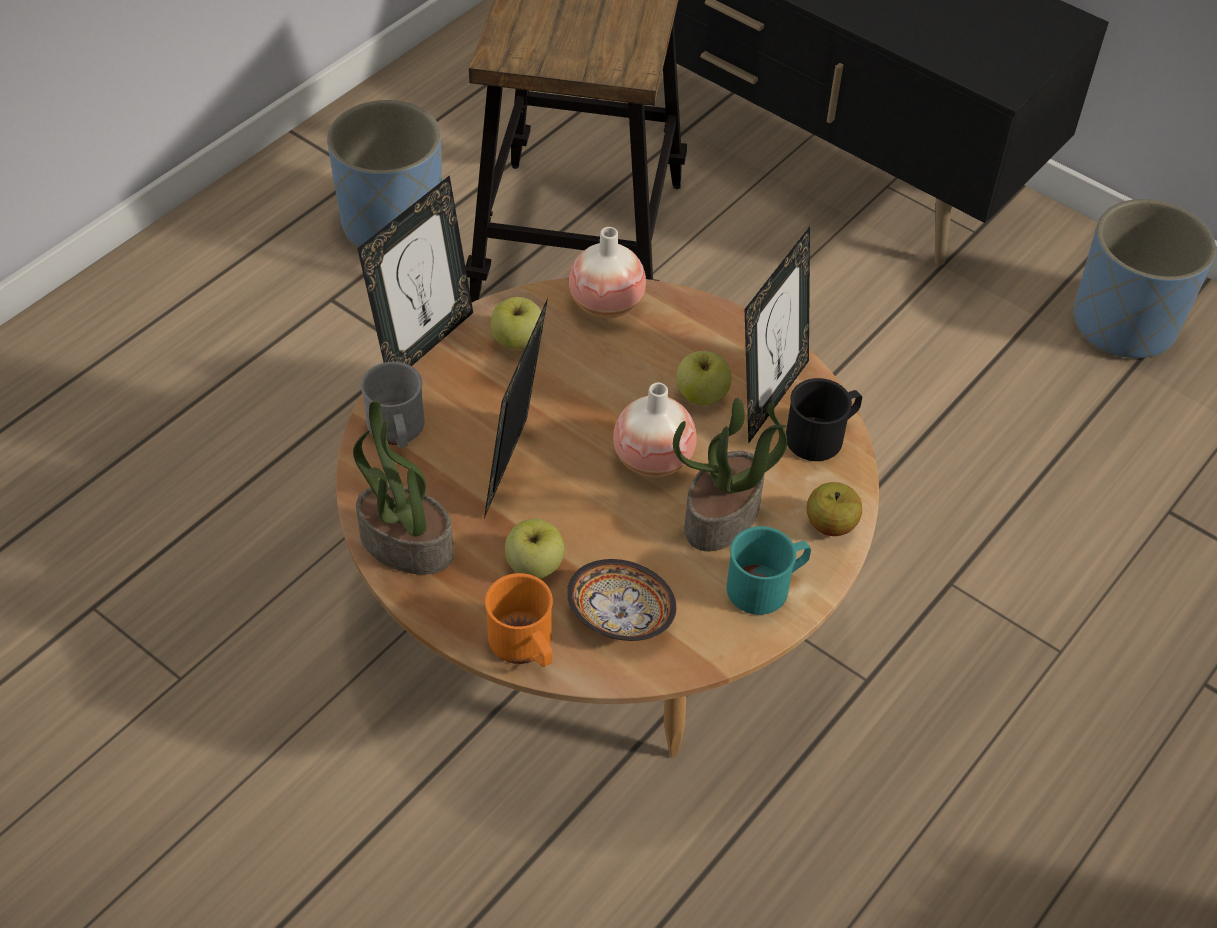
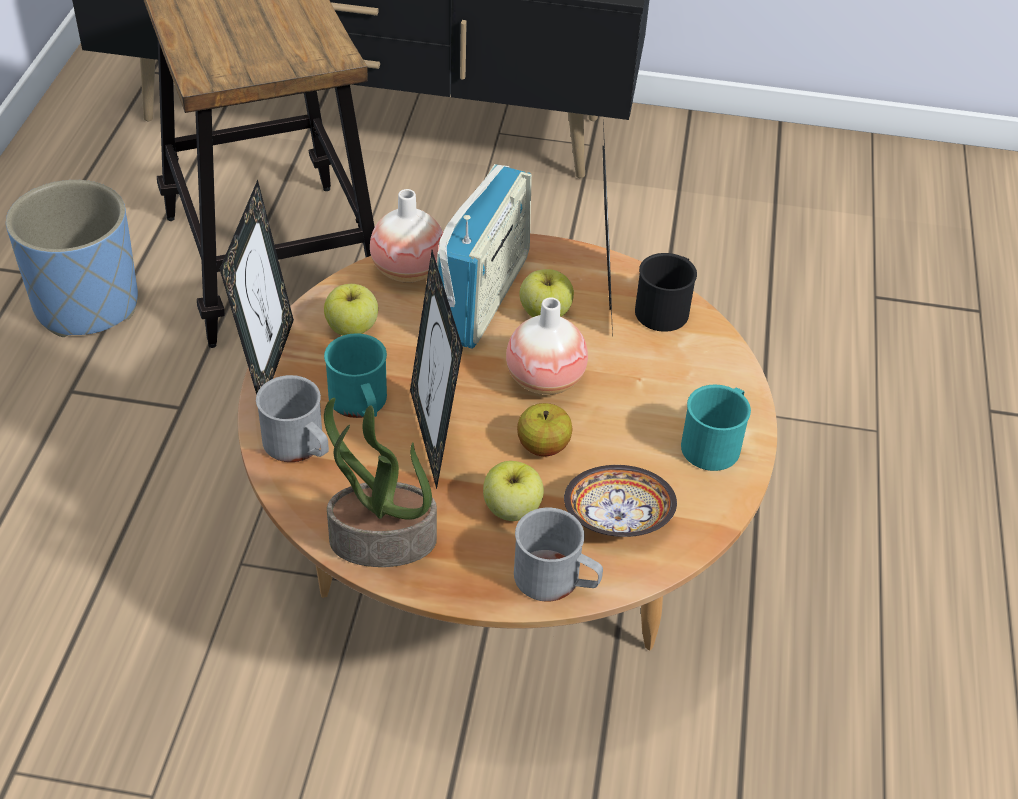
camera: 30 degrees left, 5 degrees down
orange mug [485,573,553,667] -> grey mug [514,508,603,602]
potted plant [673,398,788,551] -> none
apple [807,482,862,536] -> apple moved to [517,403,572,456]
blue planter [1074,199,1216,358] -> none
none -> turquoise mug [324,333,387,418]
none -> radio [437,164,532,349]

